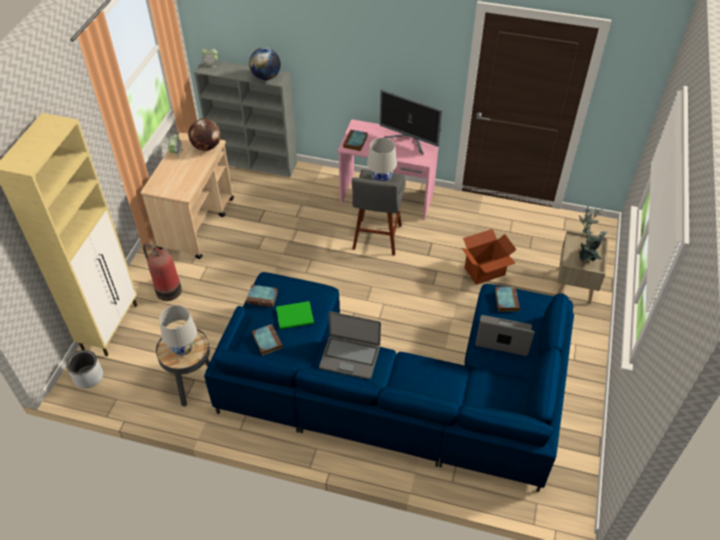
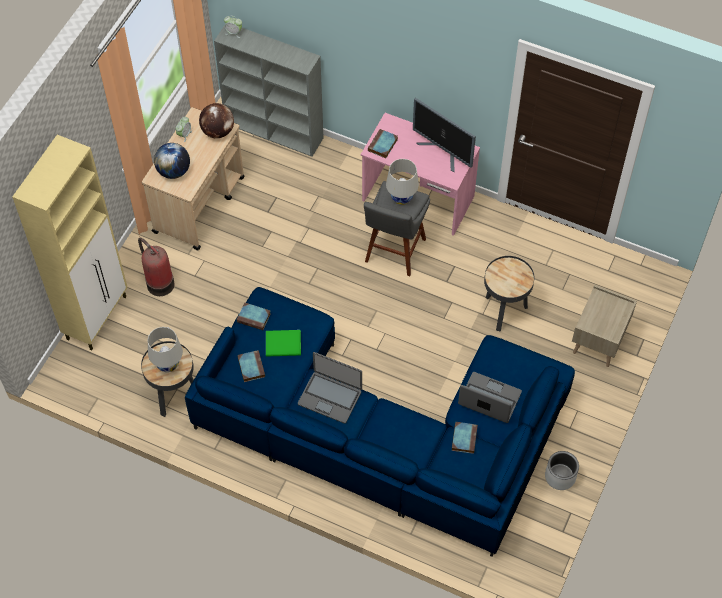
camera: 10 degrees right, 10 degrees up
grey planter [66,350,103,389] -> grey planter moved to [545,451,579,490]
globe [249,48,281,80] -> globe moved to [154,143,190,179]
cardboard box [462,229,517,285] -> black side table [484,256,534,332]
book [495,287,520,312] -> book moved to [452,422,478,454]
potted plant [579,206,608,262] -> none

